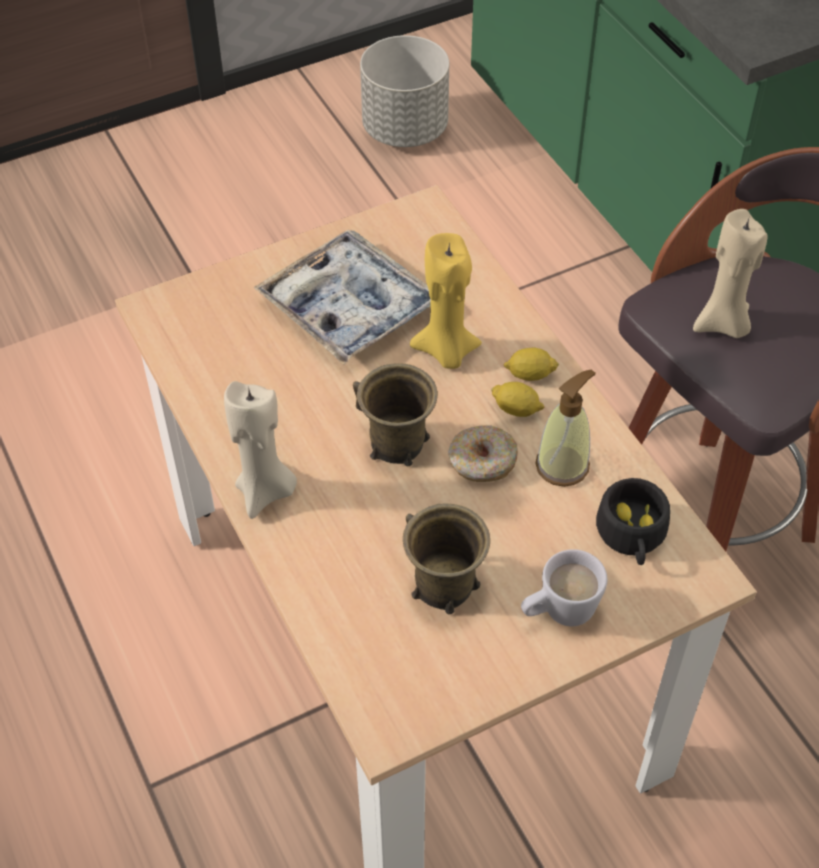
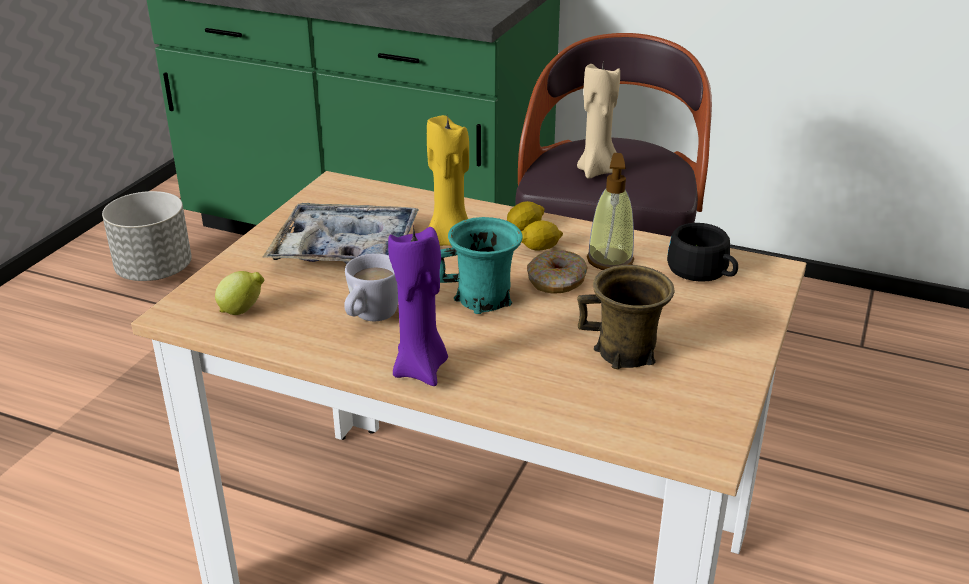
camera: 40 degrees left, 20 degrees down
beige candle [224,381,297,519] -> purple candle [388,225,448,386]
brown mug [353,363,438,466] -> turquoise mug [440,217,523,314]
white mug [521,549,607,626] -> white mug moved to [344,253,398,321]
none -> lemon [215,271,264,315]

